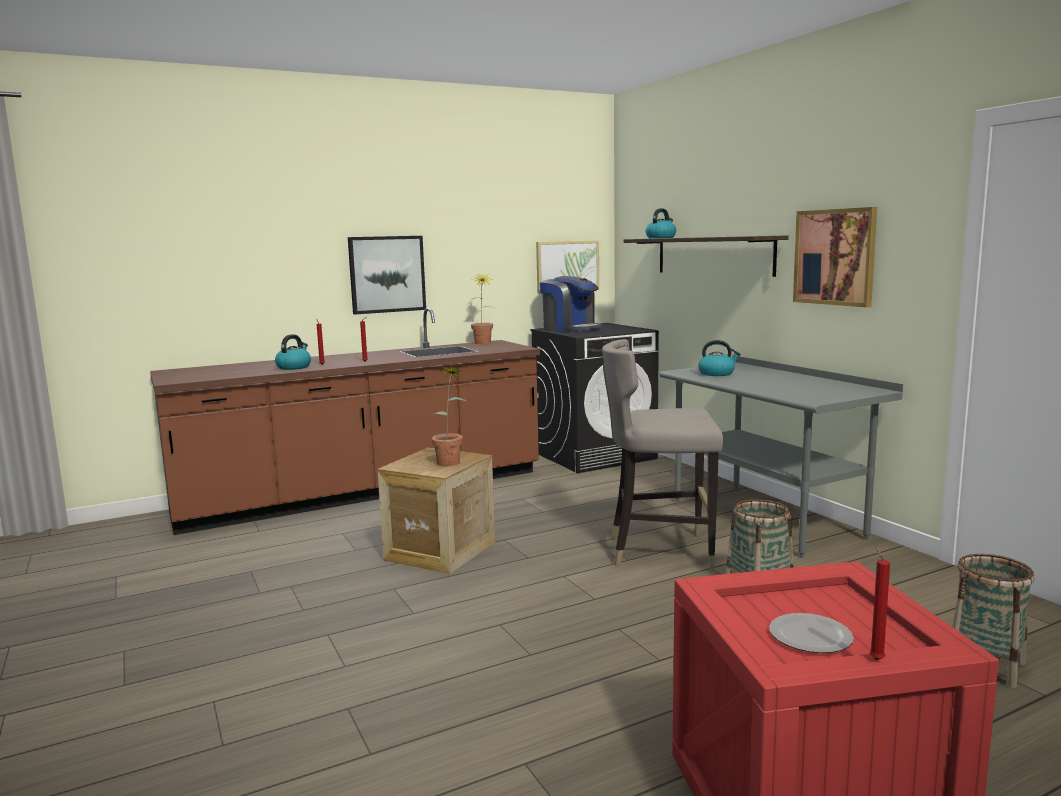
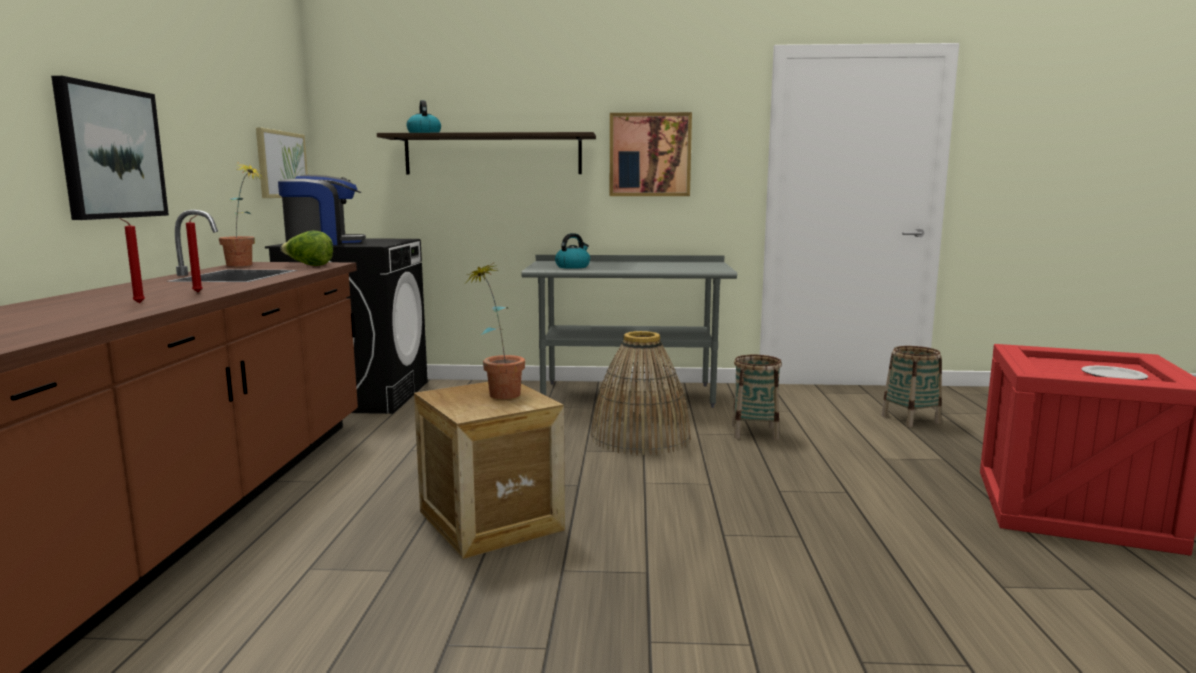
camera: 60 degrees left, 0 degrees up
kettle [275,334,311,370] -> none
grey stool [602,339,723,570] -> basket [591,331,691,456]
red candle [869,546,890,660] -> none
none -> lettuce [280,230,333,266]

